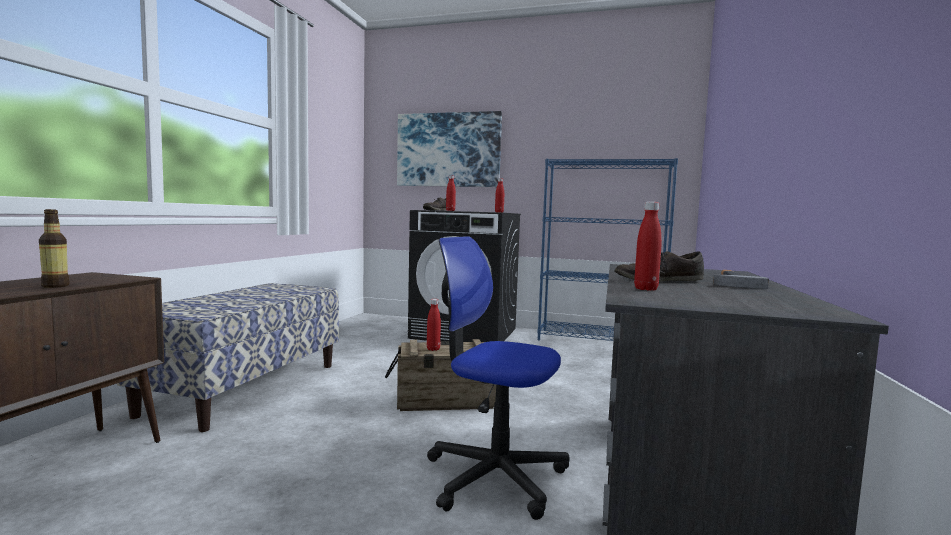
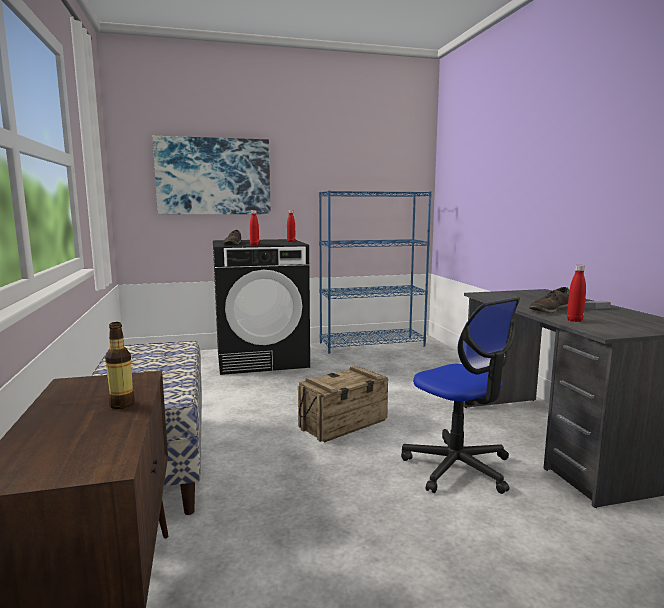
camera: 30 degrees left, 5 degrees up
office chair [427,236,570,520] -> office chair turned 120 degrees counterclockwise [401,297,520,494]
red bottle [427,299,441,351] -> none

